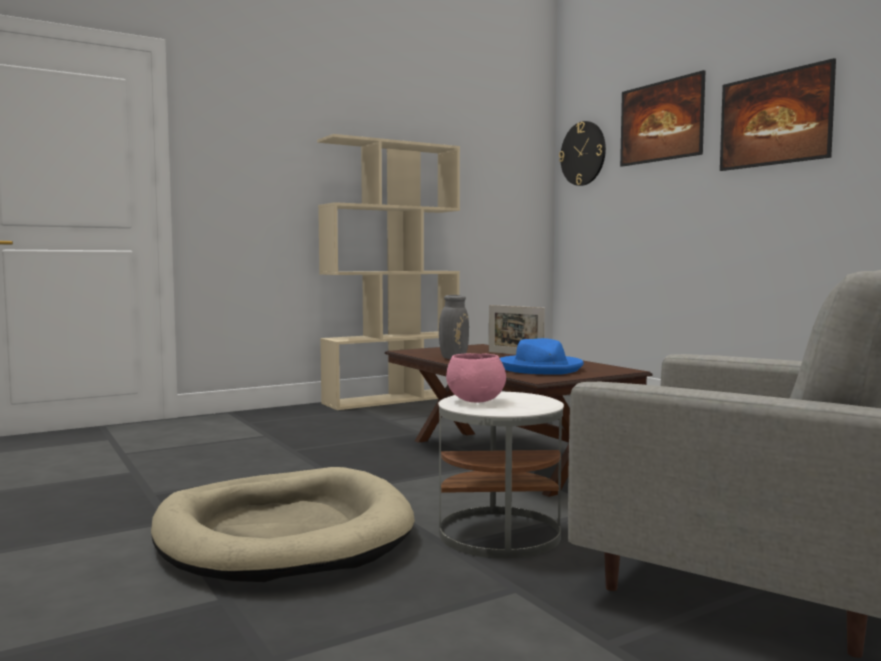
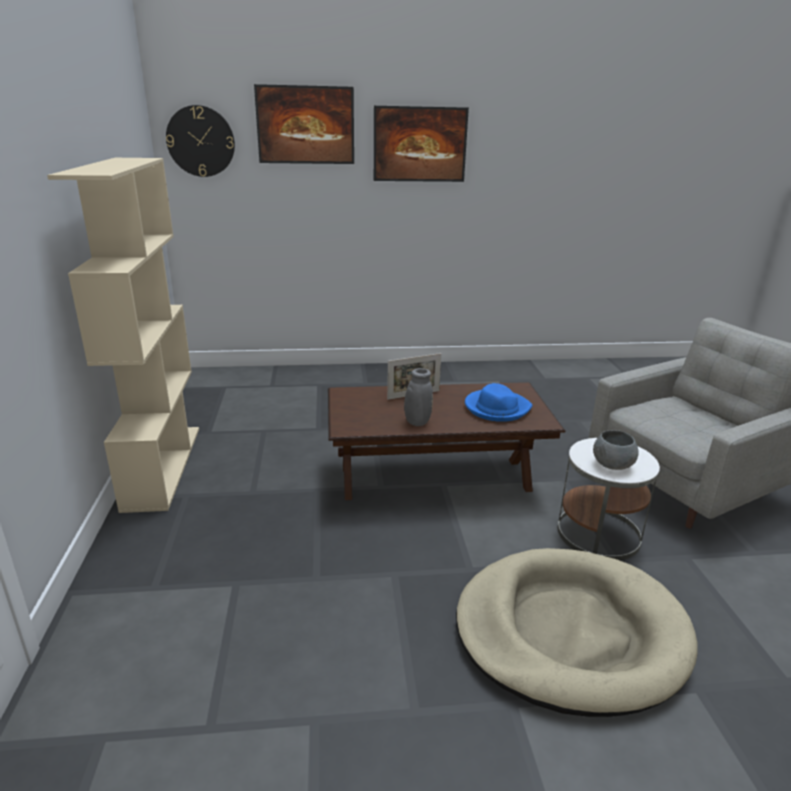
camera: 65 degrees left, 20 degrees up
pink bowl [446,353,506,402] -> grey bowl [593,430,639,470]

